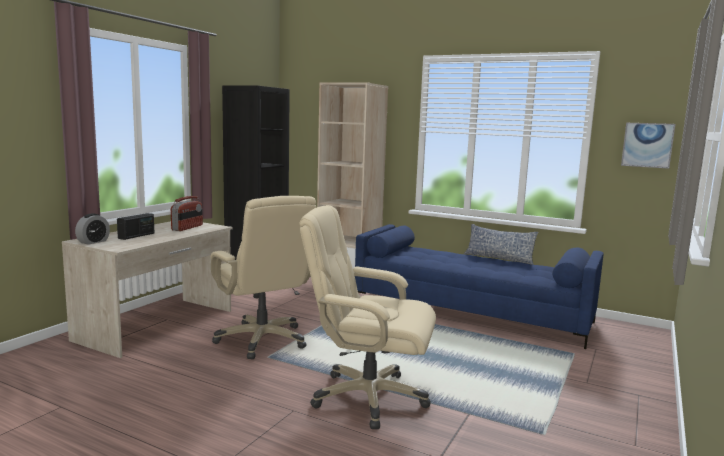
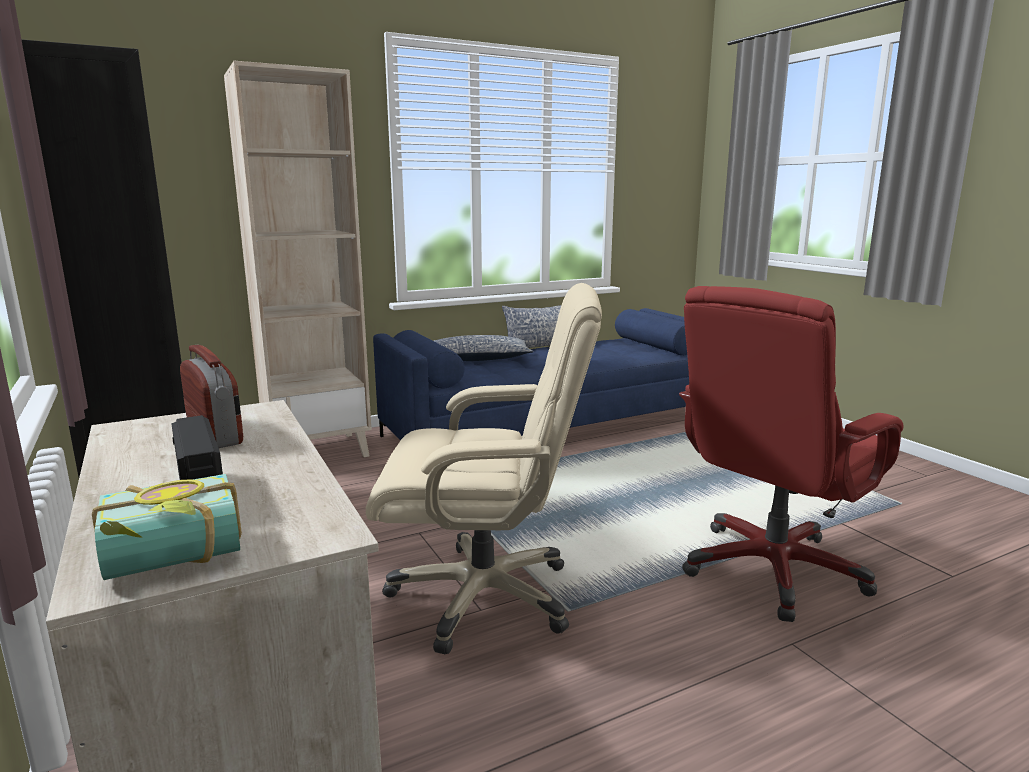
camera: 55 degrees left, 5 degrees up
alarm clock [75,213,110,245] -> book [92,474,242,580]
beige office chair [299,205,436,429] -> red office chair [679,286,904,622]
picture [621,123,675,169] -> none
none -> pillow [434,335,533,361]

